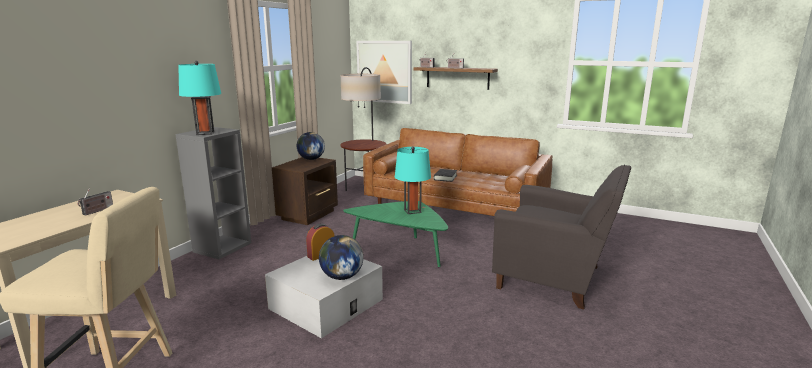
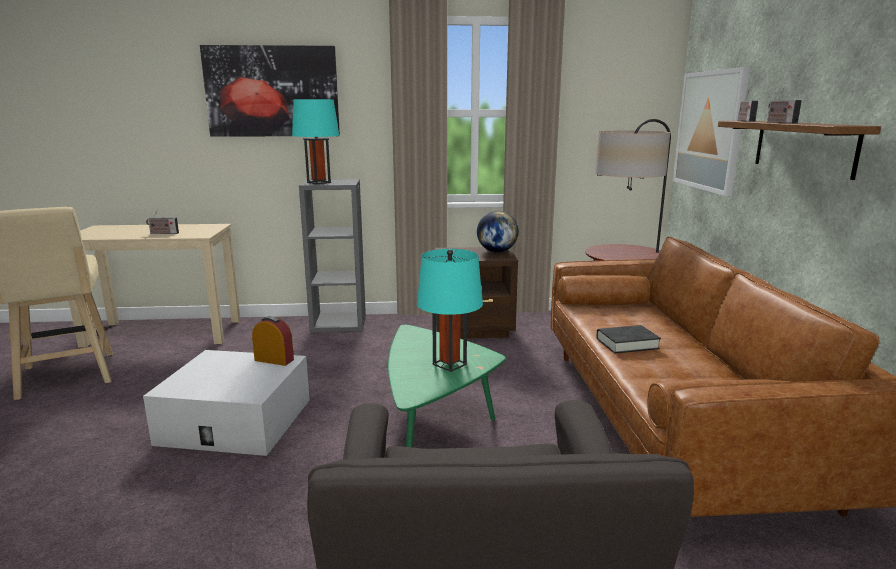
camera: 60 degrees right, 0 degrees up
globe [319,235,364,280] -> none
none -> picture [200,45,340,137]

